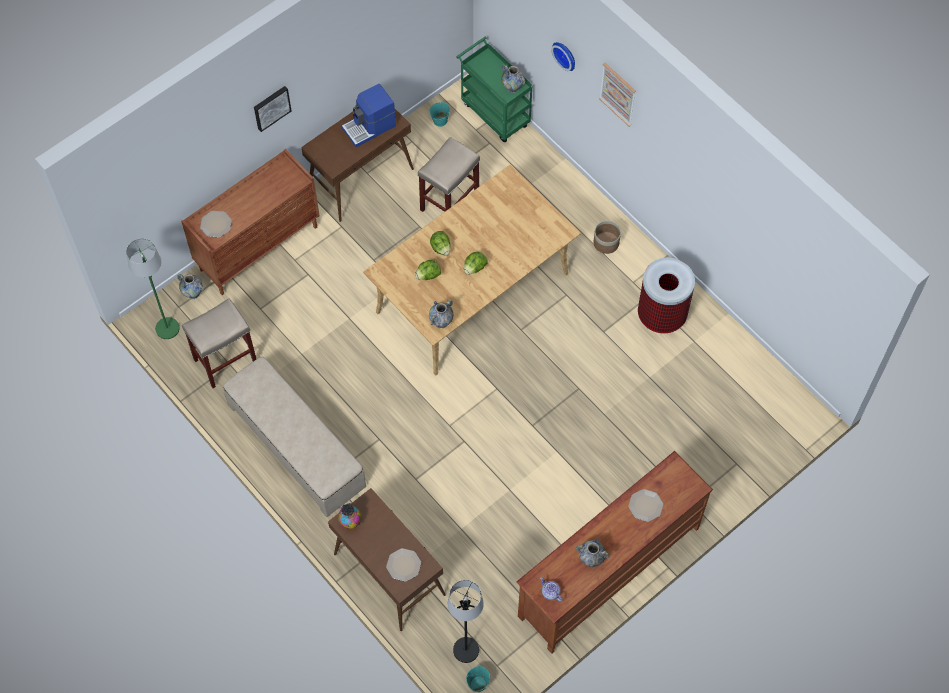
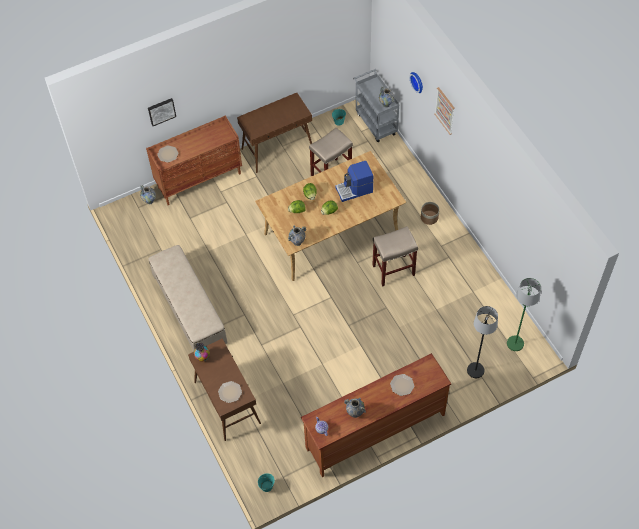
camera: 15 degrees right, 5 degrees down
green floor lamp [126,238,179,339] -> green floor lamp moved to [507,278,541,351]
beige stool [182,298,256,388] -> beige stool moved to [372,226,418,286]
picture [254,86,291,132] -> picture moved to [148,98,176,126]
coffee machine [342,84,396,147] -> coffee machine moved to [335,161,374,202]
black floor lamp [448,580,484,663] -> black floor lamp moved to [467,306,498,378]
green cart [456,37,532,142] -> grey cart [353,69,399,142]
trash can [638,258,695,333] -> none

